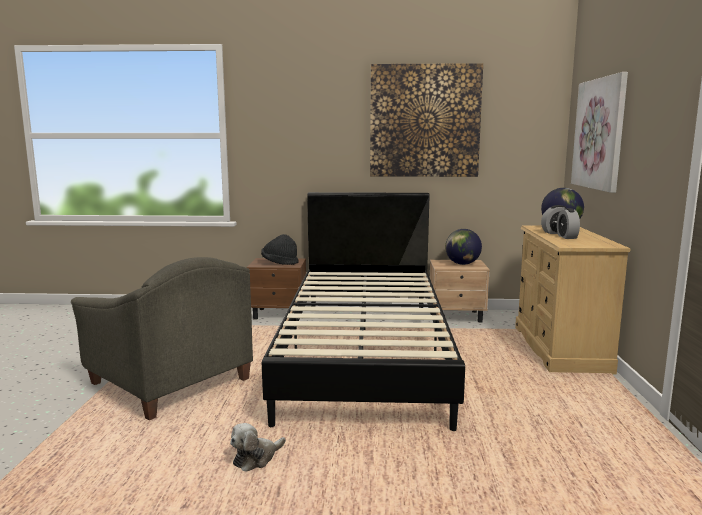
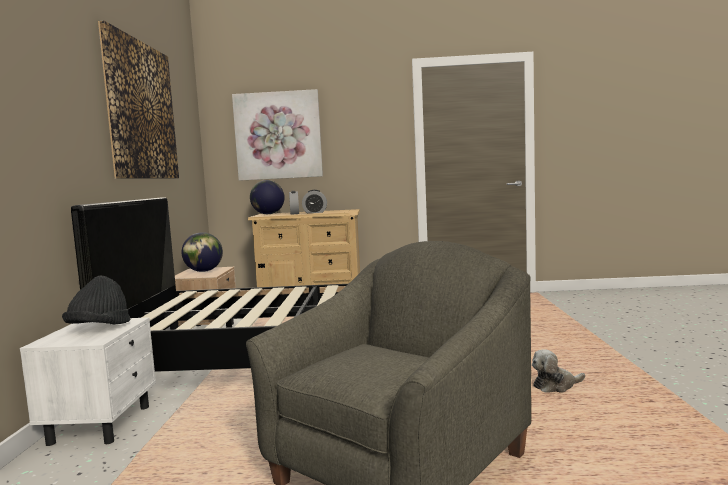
camera: 90 degrees left, 5 degrees down
plush toy [230,423,286,471] -> plush toy turned 120 degrees clockwise [532,349,585,393]
brown nightstand [247,258,306,320] -> white nightstand [20,317,156,446]

